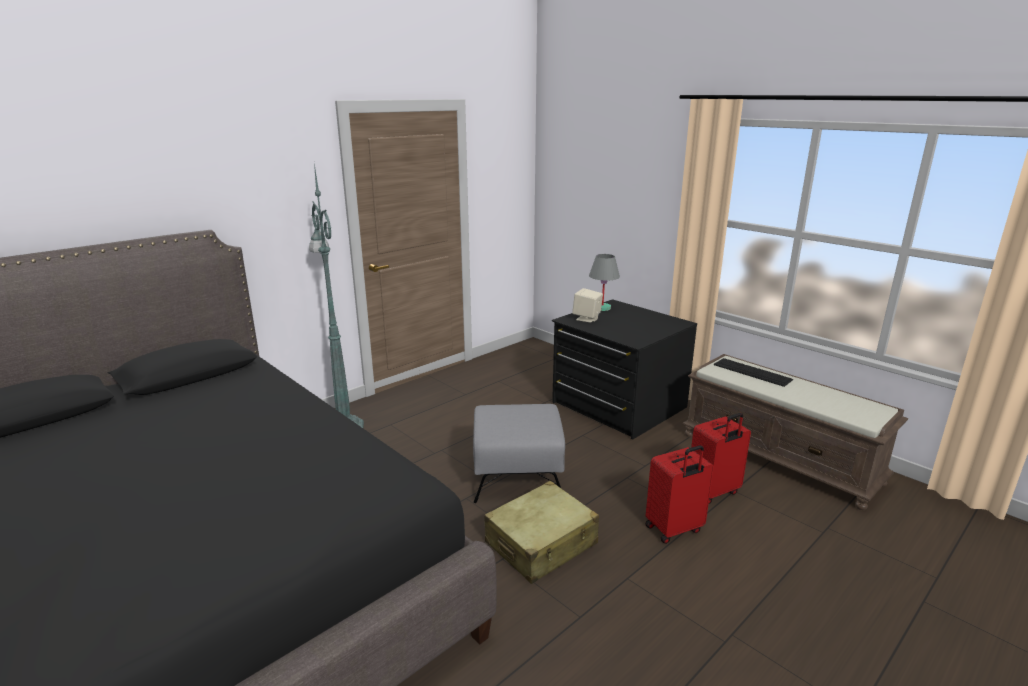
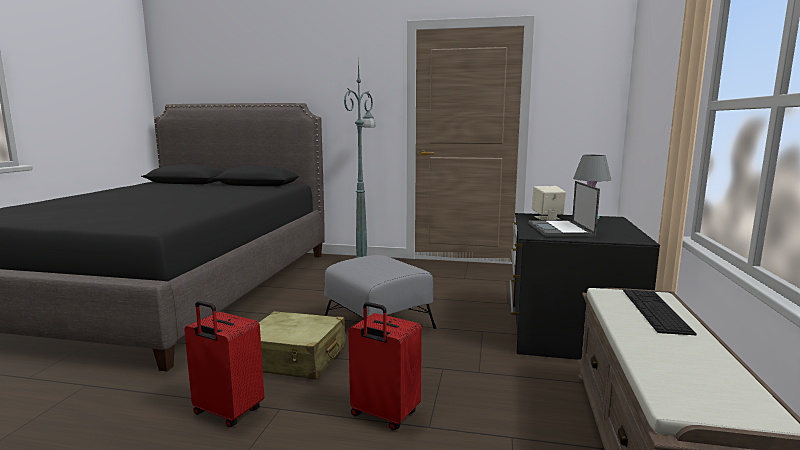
camera: 55 degrees right, 10 degrees down
red suitcase [691,413,751,504] -> red suitcase moved to [184,301,264,427]
none -> laptop [528,181,600,237]

